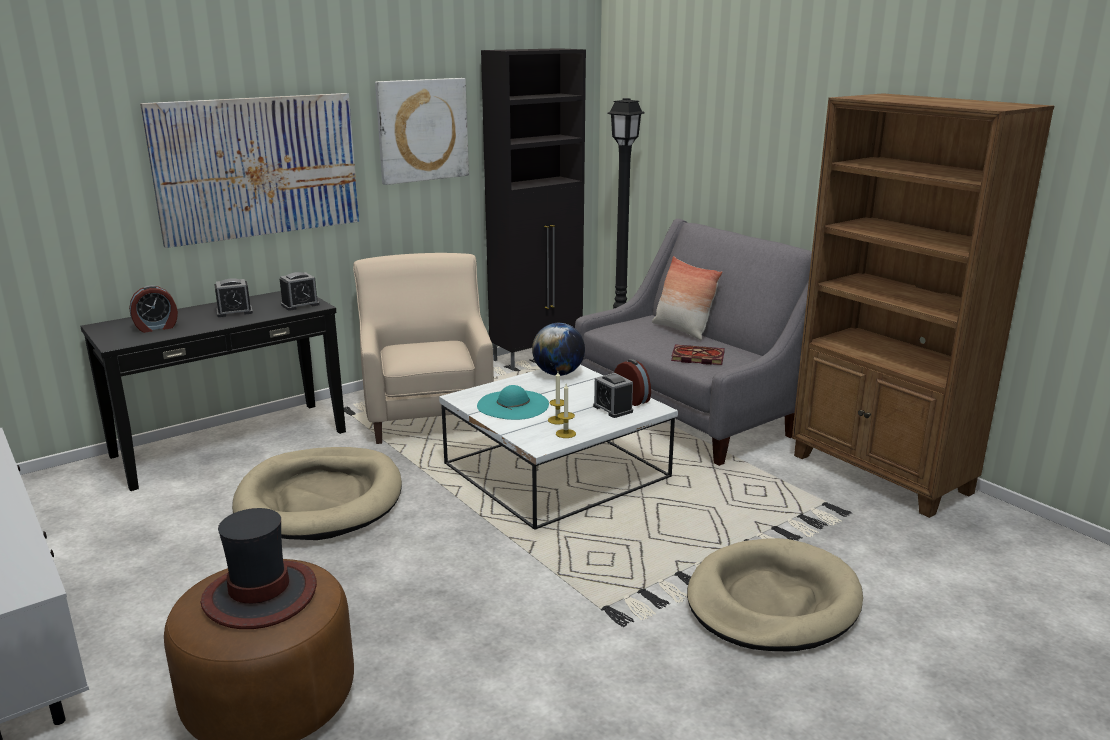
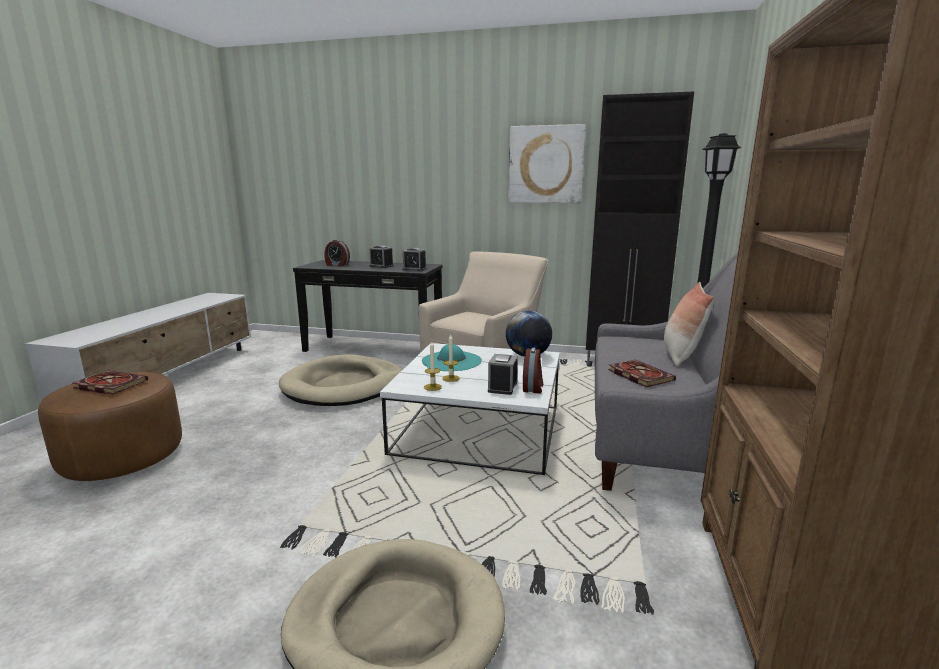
camera: 50 degrees right, 5 degrees down
picture [140,93,359,248] -> none
hat [200,508,317,629] -> book [73,371,148,394]

